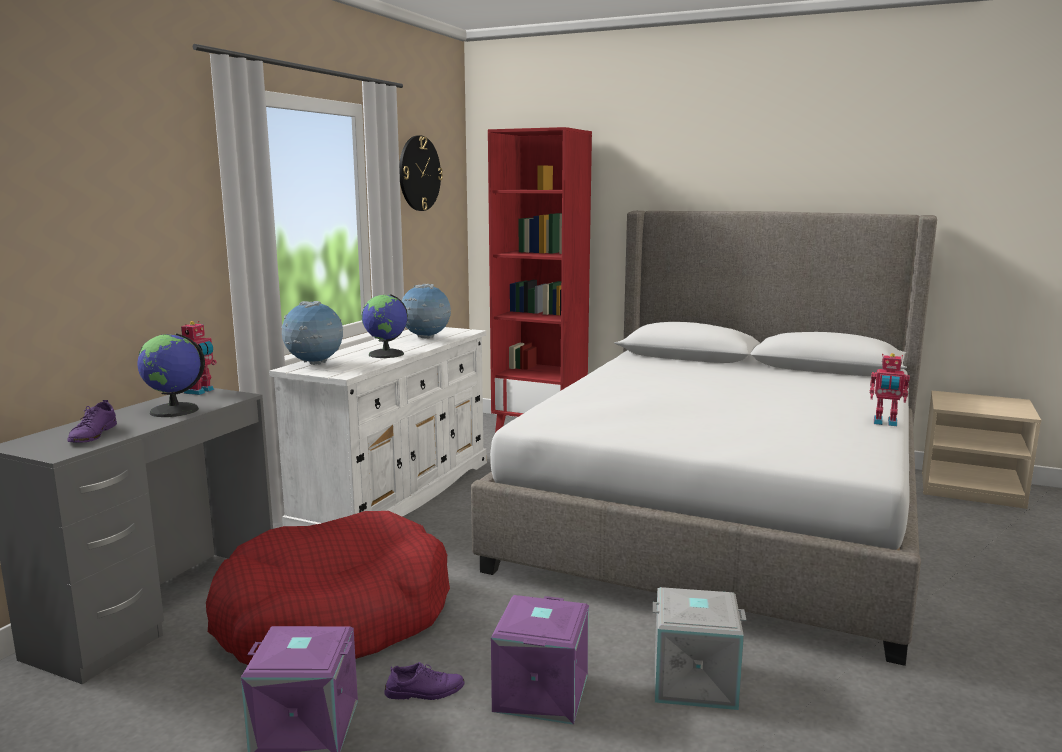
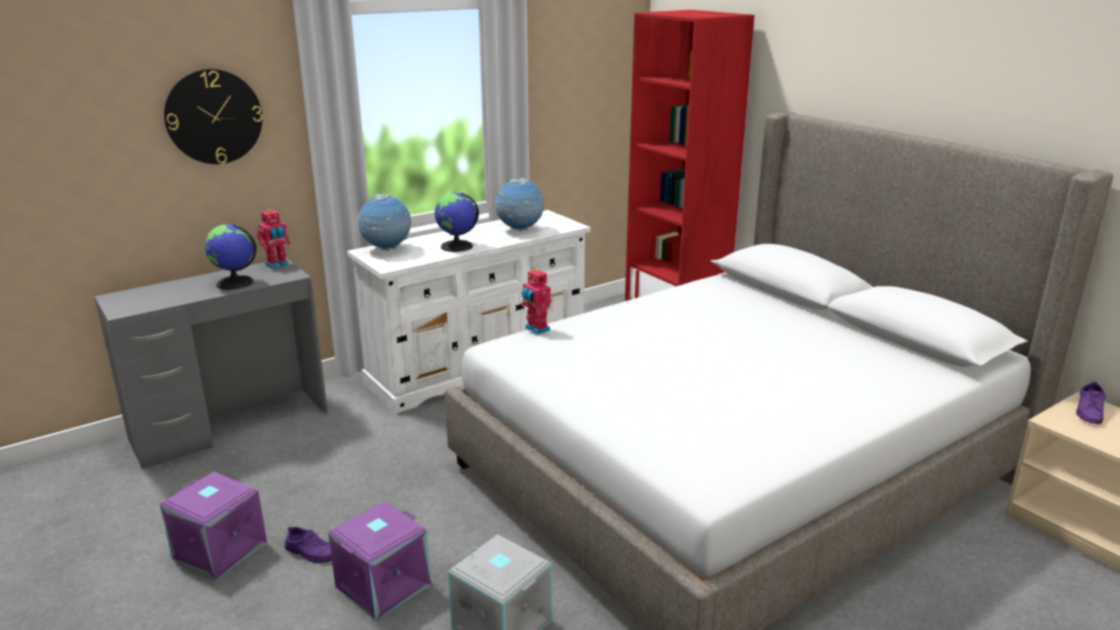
camera: 30 degrees right, 10 degrees up
purple shoe [68,400,117,443] -> purple shoe moved to [1076,382,1106,424]
red dog bed [206,511,450,665] -> none
wall clock [399,135,443,211] -> wall clock moved to [164,69,263,164]
toy robot [870,353,910,426] -> toy robot moved to [521,268,552,335]

